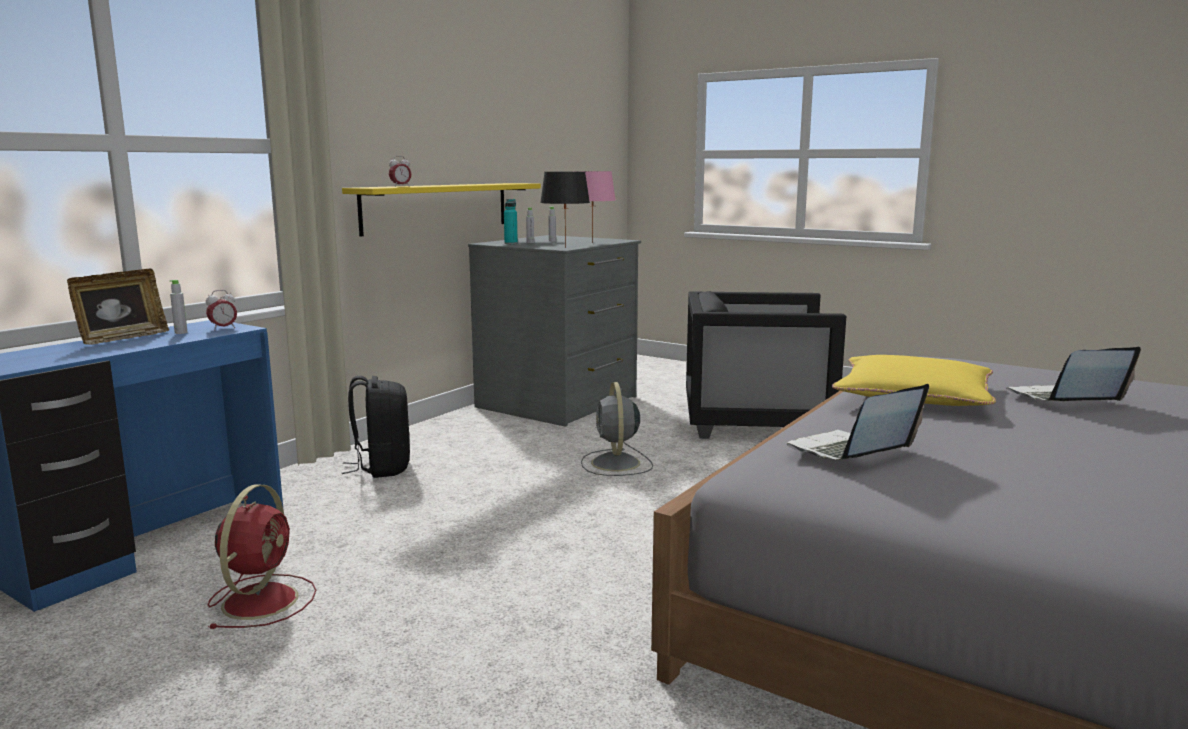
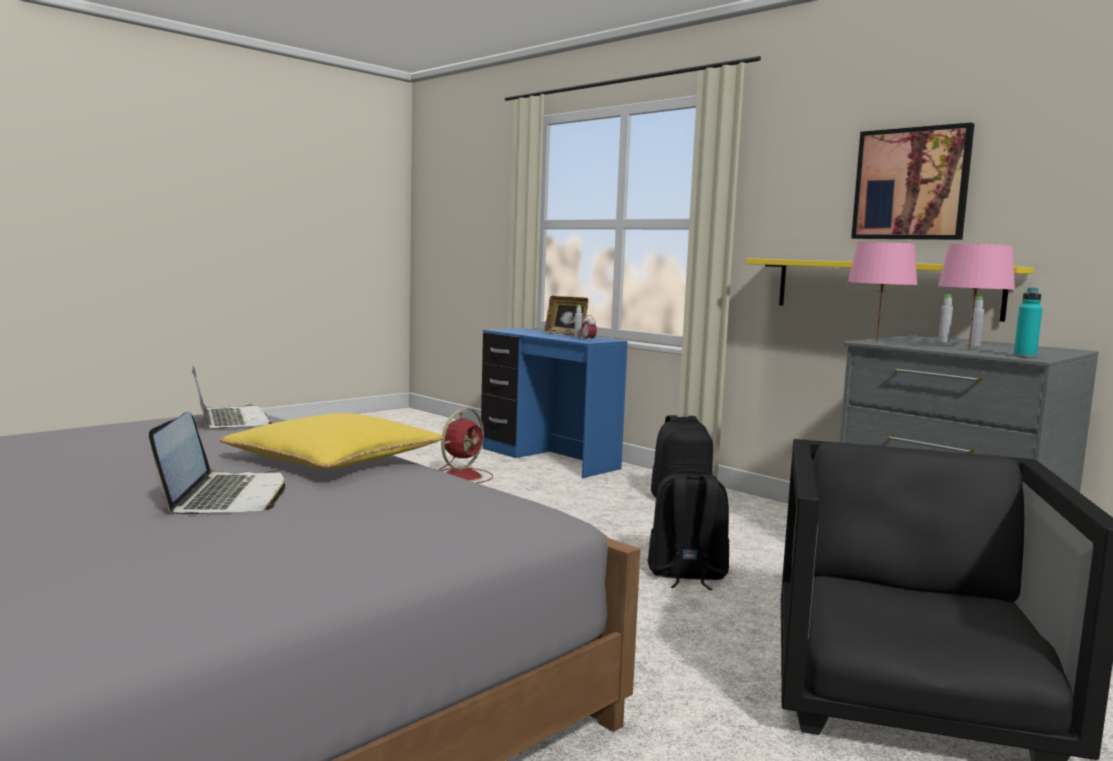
camera: 100 degrees right, 5 degrees down
red fan [208,484,316,629] -> red fan turned 75 degrees counterclockwise [439,408,493,483]
alarm clock [389,156,411,187] -> none
turquoise bottle [504,199,518,244] -> turquoise bottle moved to [1014,288,1042,358]
black table lamp [540,172,590,248] -> pink table lamp [848,242,918,342]
grey fan [581,382,653,476] -> black backpack [647,469,729,590]
none -> picture [851,122,974,240]

